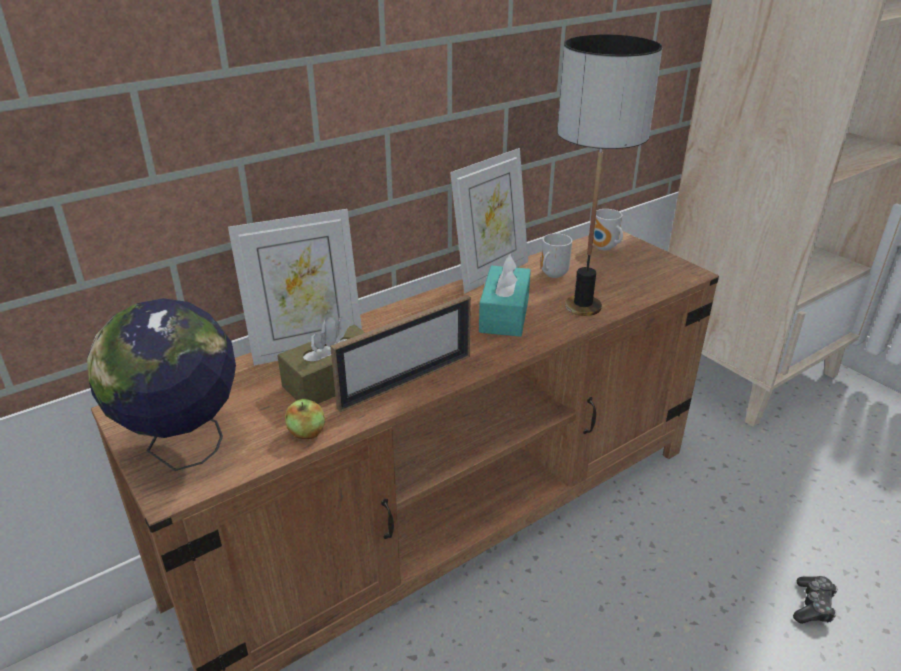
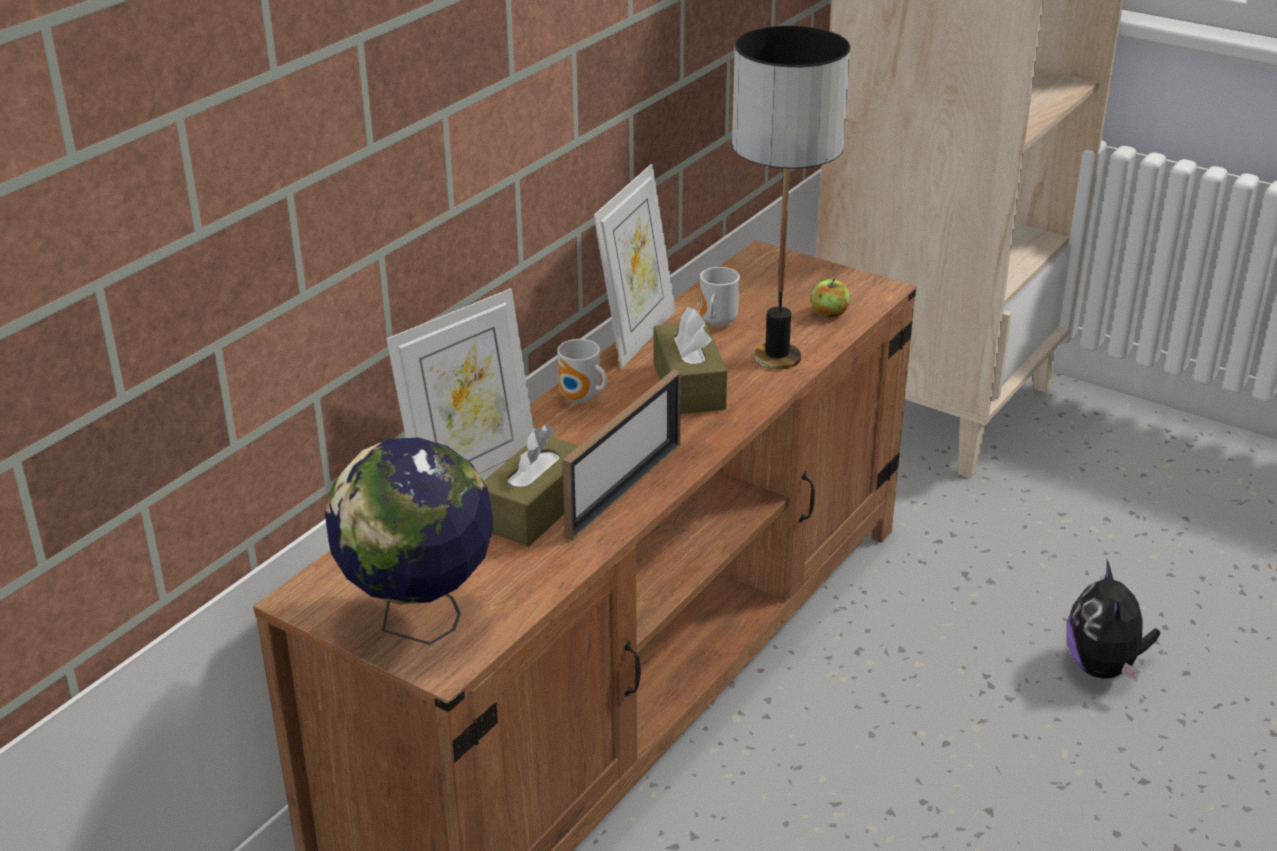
camera: 20 degrees left, 0 degrees up
apple [285,399,325,439] -> apple moved to [811,279,849,318]
turquoise tissue box [479,253,531,337] -> brown tissue box [654,307,727,414]
mug [593,209,623,250] -> mug moved to [557,339,607,403]
game controller [793,576,838,624] -> plush toy [1067,560,1160,681]

